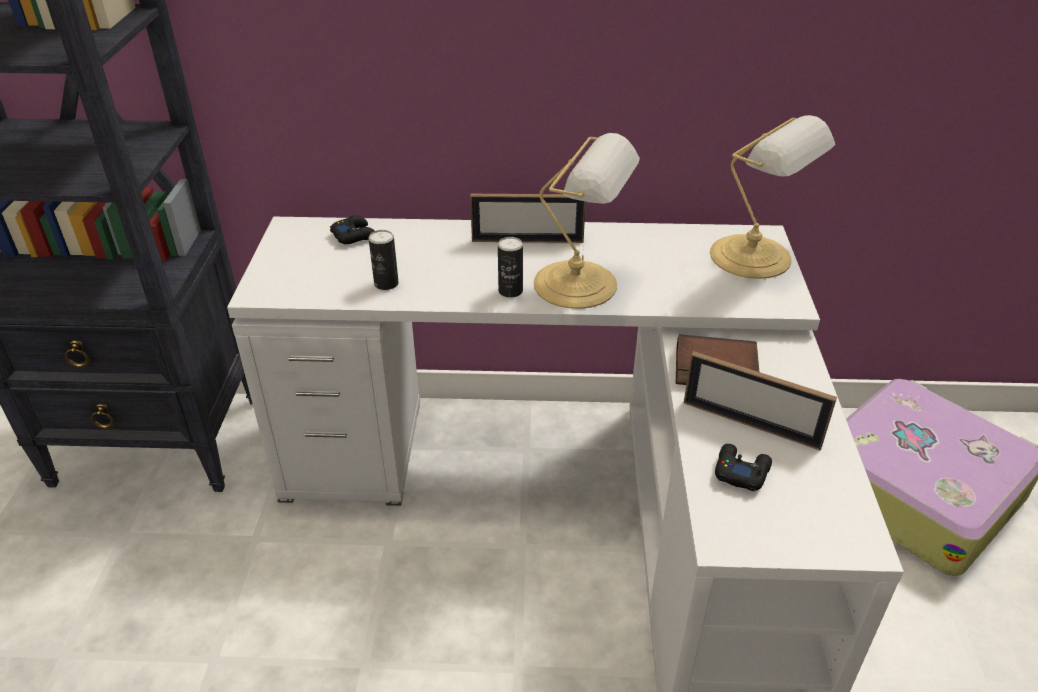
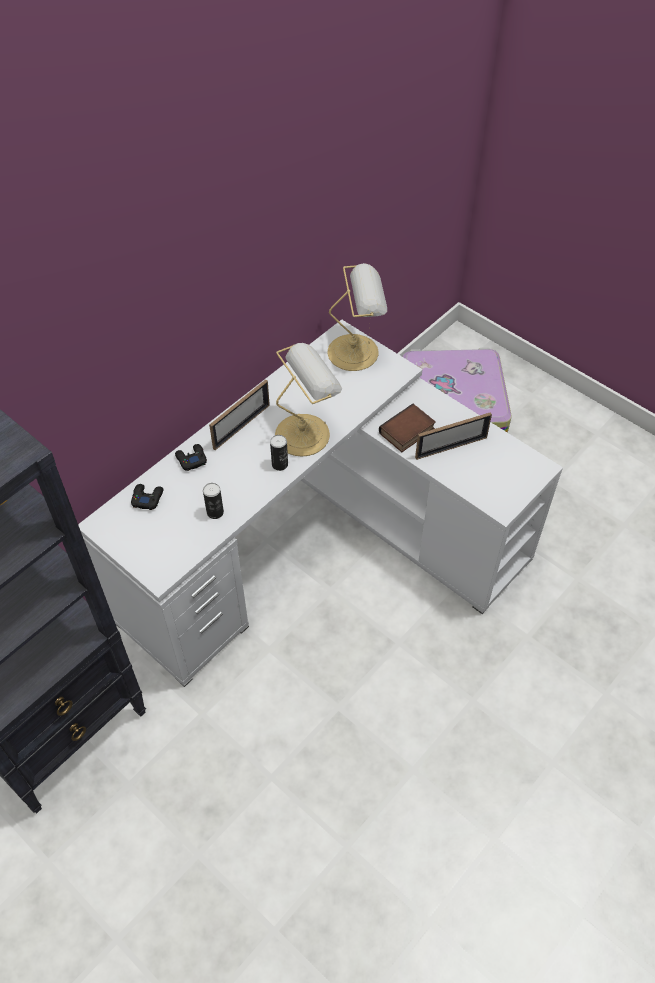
camera: 50 degrees left, 15 degrees up
black game controller [715,444,772,491] -> black game controller moved to [175,444,207,471]

